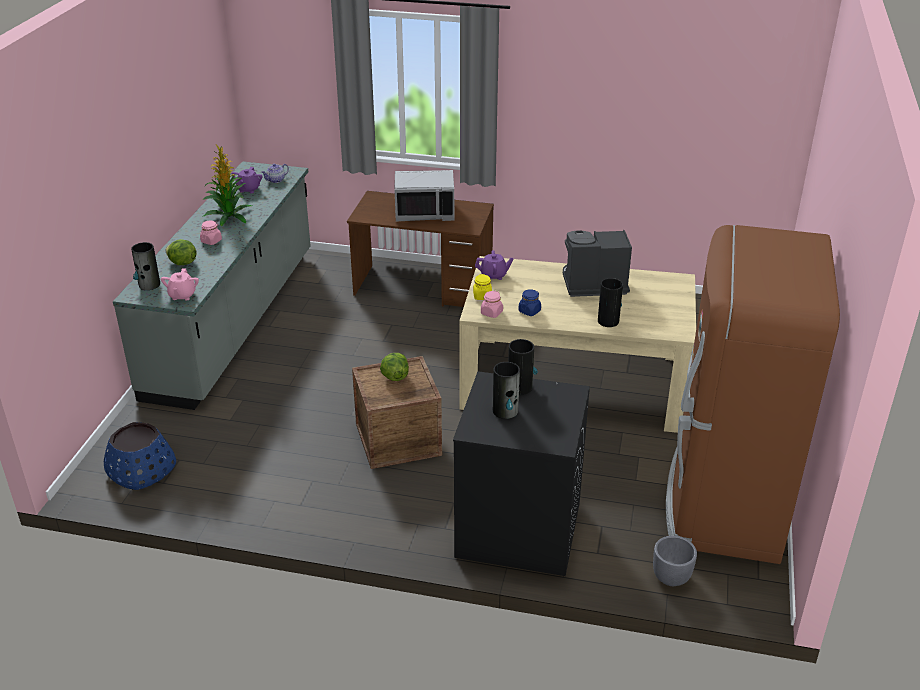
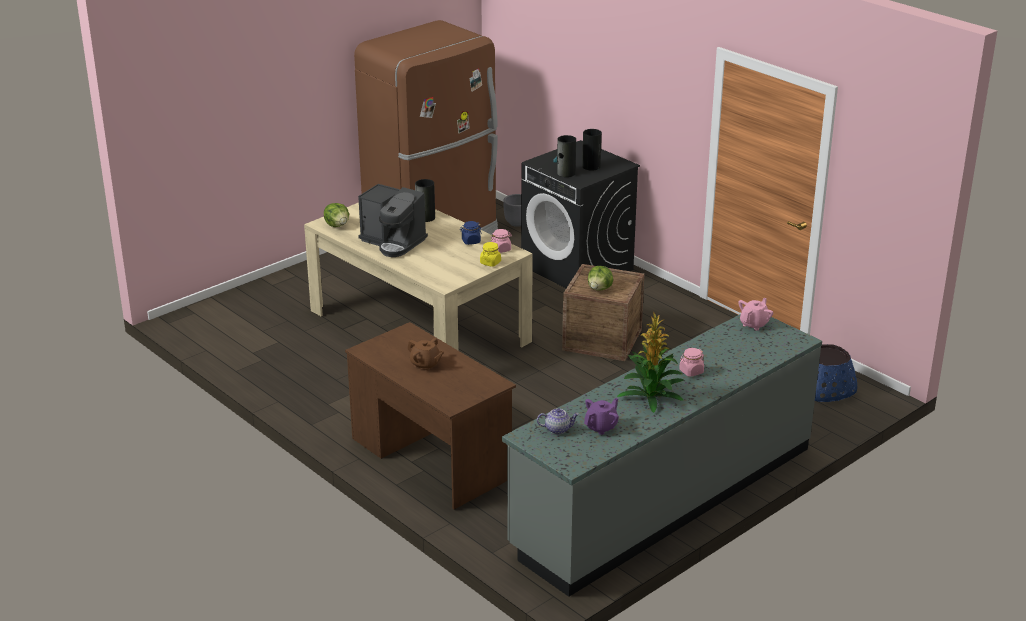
camera: 145 degrees left, 5 degrees down
vase [131,242,160,290] -> none
lettuce [165,239,197,265] -> lettuce moved to [324,203,349,227]
grey microwave [394,170,455,222] -> brown teapot [407,338,444,371]
purple teapot [475,250,513,280] -> none

